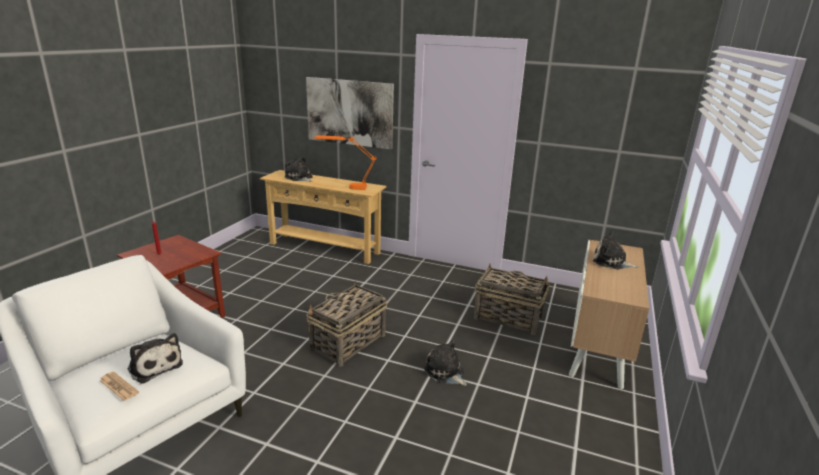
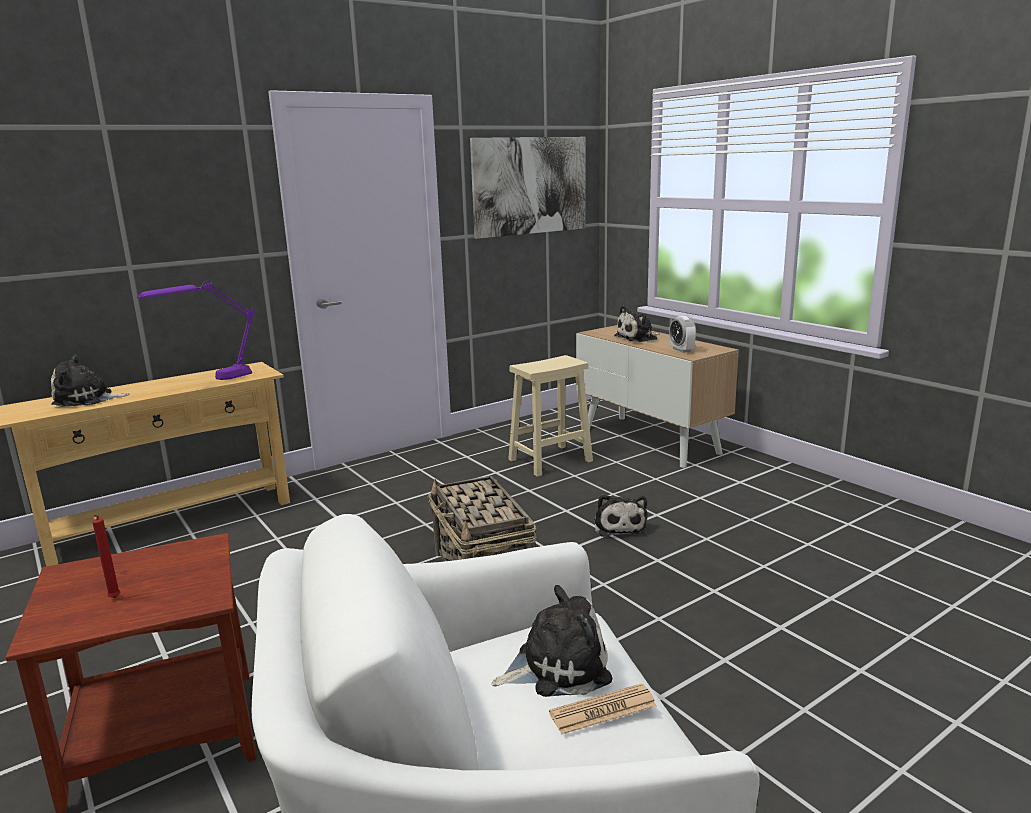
camera: 55 degrees left, 5 degrees down
picture [306,77,394,150] -> picture moved to [470,137,586,239]
orange table lamp [314,135,377,190] -> purple table lamp [137,280,255,380]
plush toy [424,340,467,386] -> plush toy turned 90 degrees counterclockwise [594,494,647,537]
basket [474,263,550,335] -> beige stool [508,355,593,477]
none -> alarm clock [669,316,696,353]

